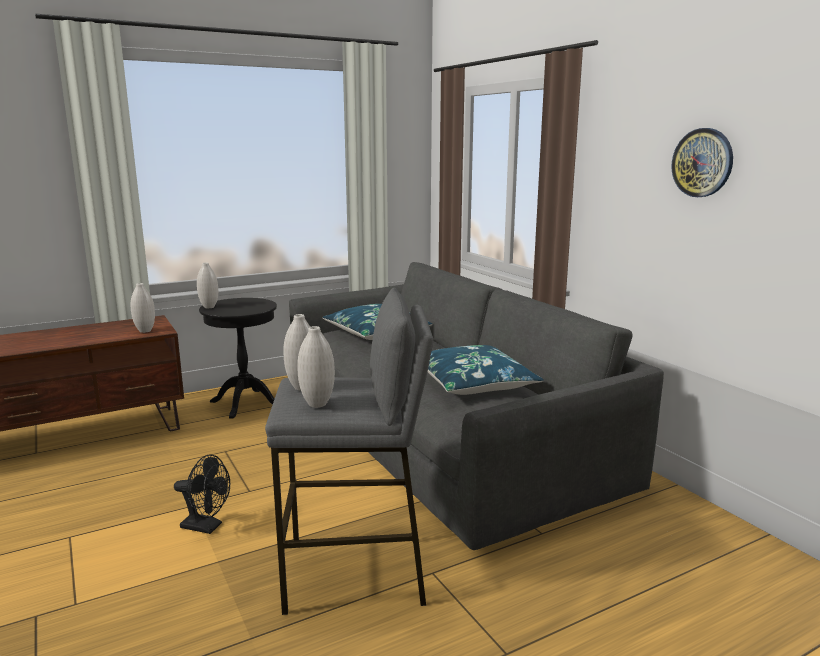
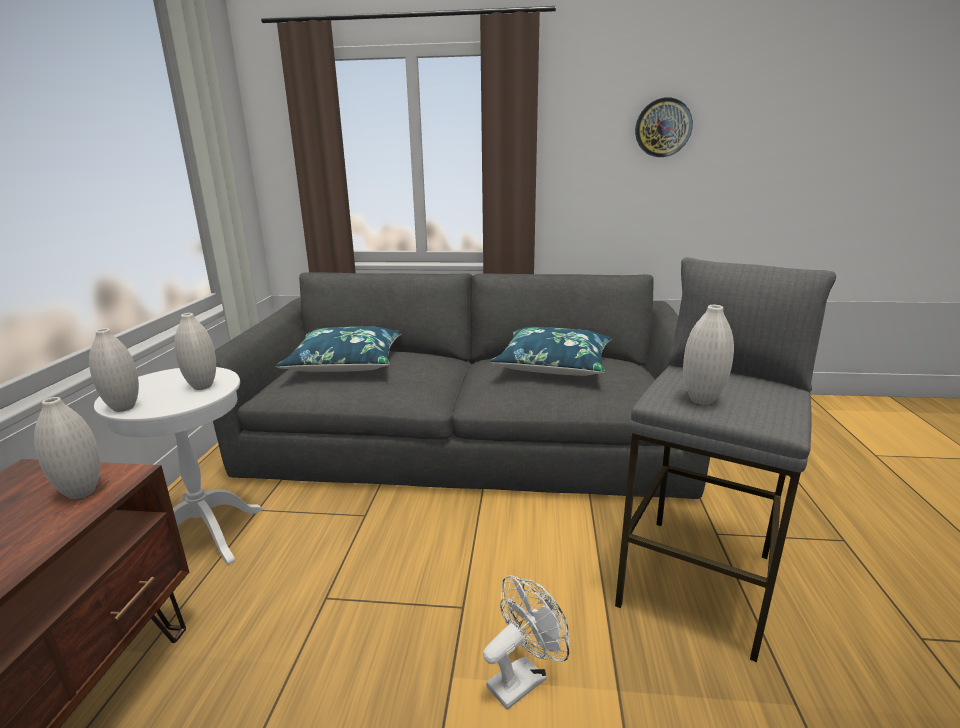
camera: 55 degrees left, 5 degrees up
black fan [174,454,230,534] -> white fan [483,575,569,710]
black side table [199,298,277,419] -> white side table [94,367,263,565]
white vase [297,326,335,408] -> white vase moved to [174,313,216,390]

